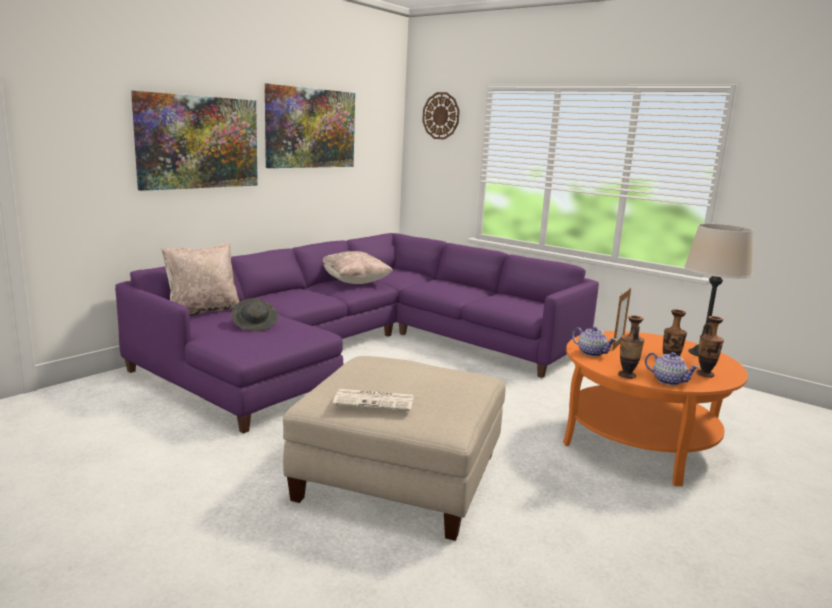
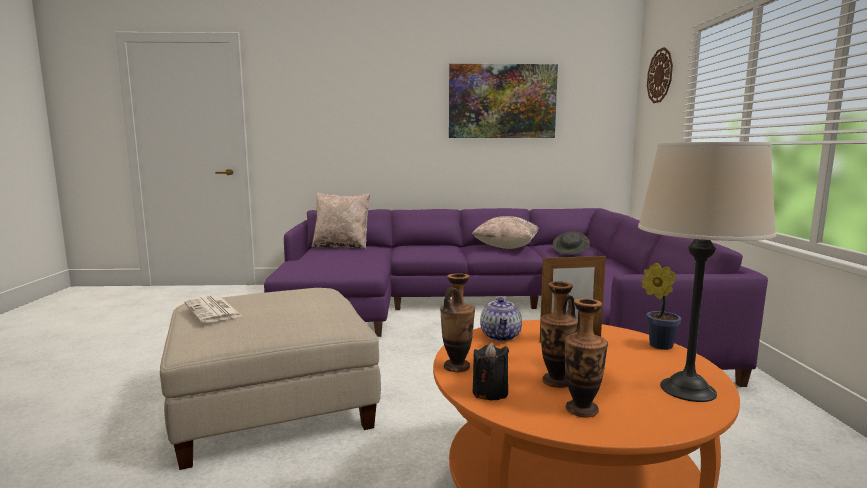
camera: 50 degrees right, 5 degrees down
picture [131,91,258,191] -> none
grey hat [231,298,278,331] -> grey hat moved to [553,232,590,255]
teapot [645,352,700,385] -> black candle [473,342,509,400]
none -> potted plant [641,262,681,350]

